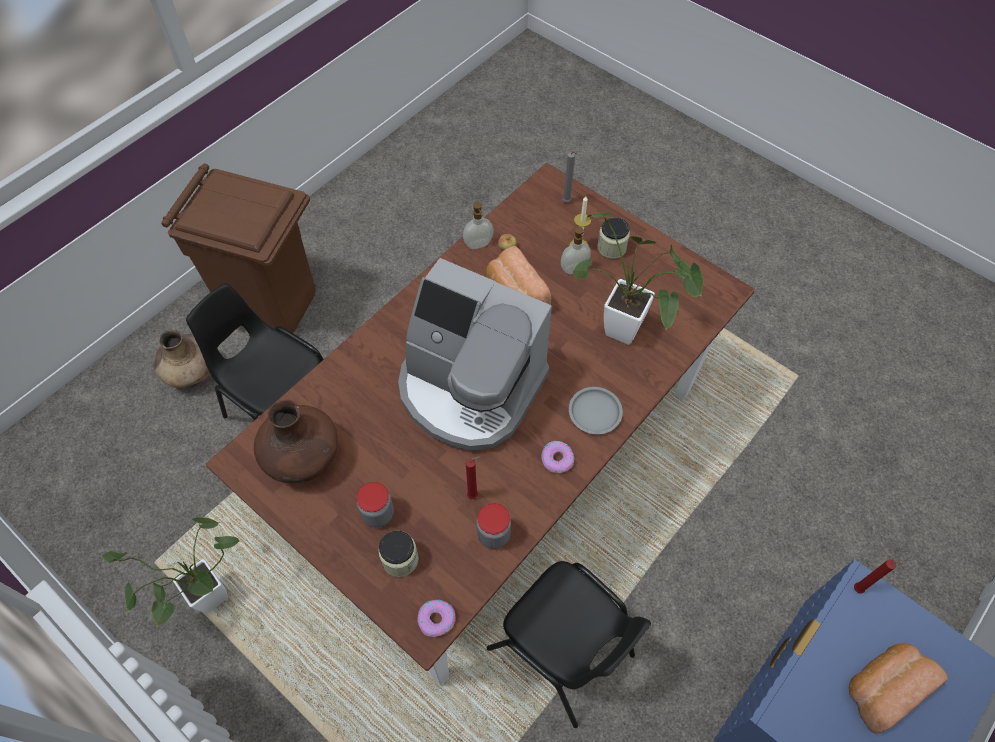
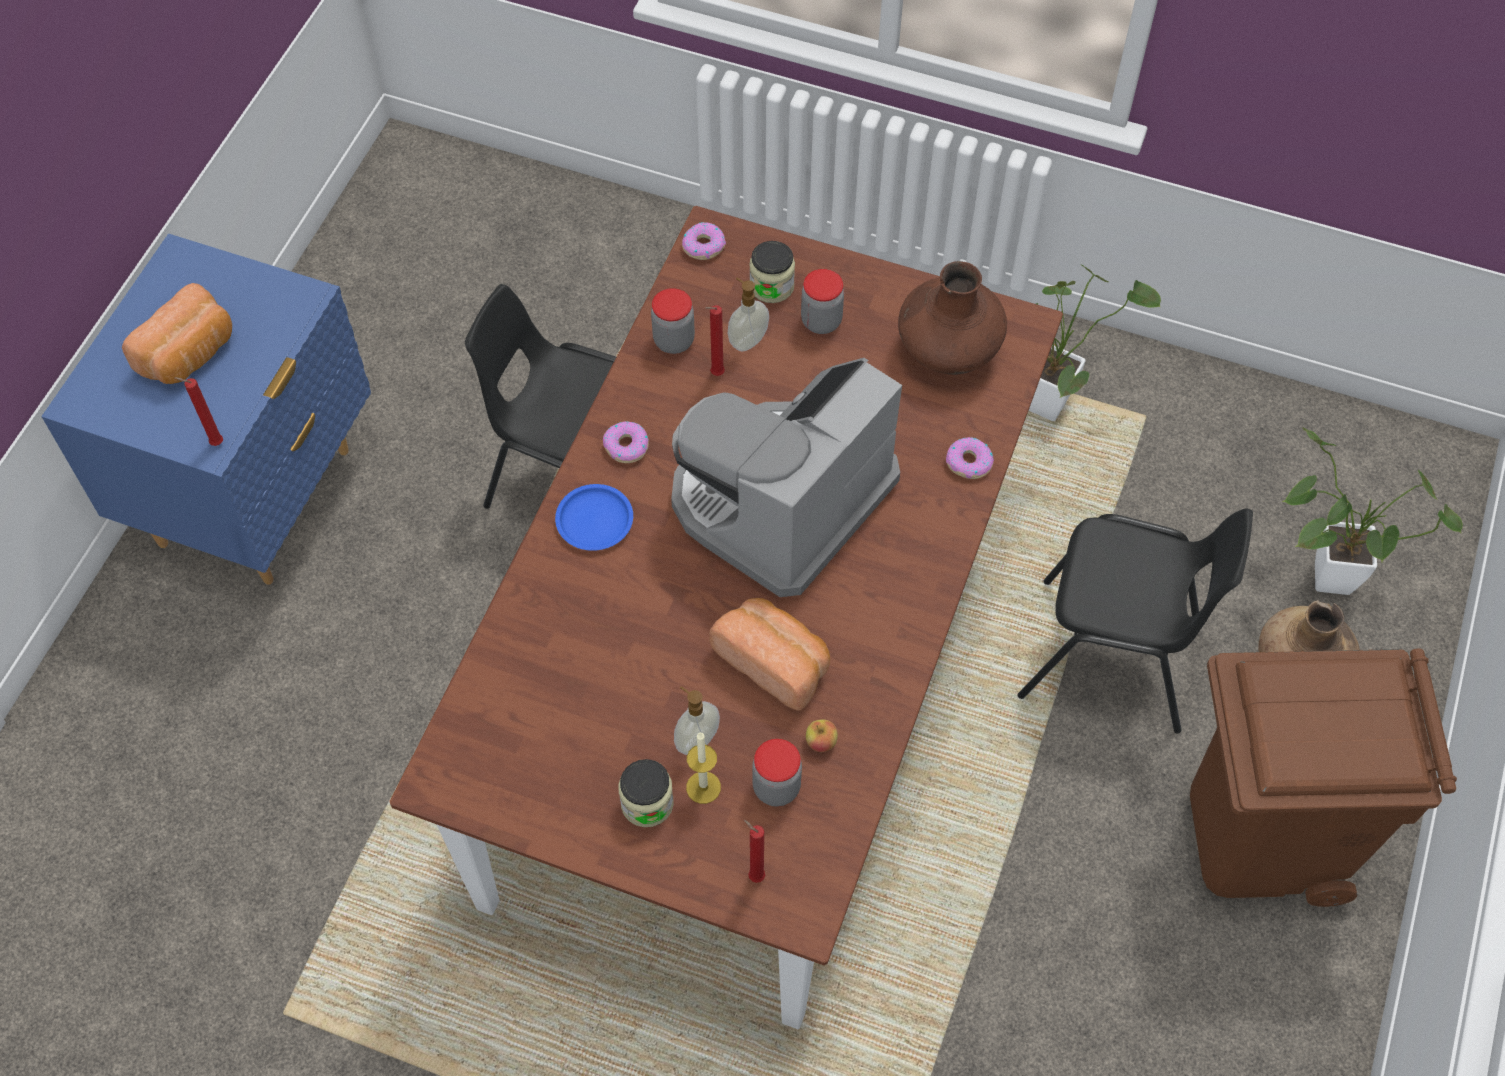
camera: 160 degrees right, 0 degrees up
coffee machine [398,258,552,451] -> coffee machine turned 60 degrees counterclockwise [671,358,902,597]
soap dispenser [463,202,494,249] -> soap dispenser moved to [727,278,769,351]
grey candle [563,152,578,202] -> red candle [744,820,765,883]
grey plate [569,387,623,434] -> blue plate [555,484,633,551]
potted plant [572,212,703,345] -> potted plant moved to [1282,427,1463,595]
none -> jar [752,739,802,807]
none -> donut [946,437,994,479]

